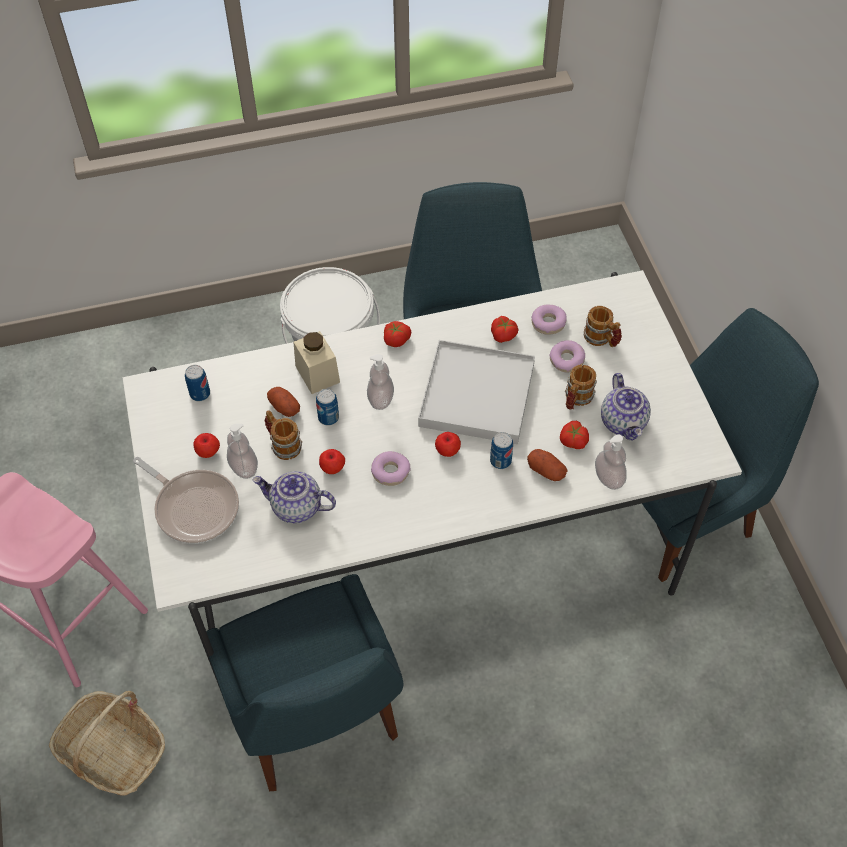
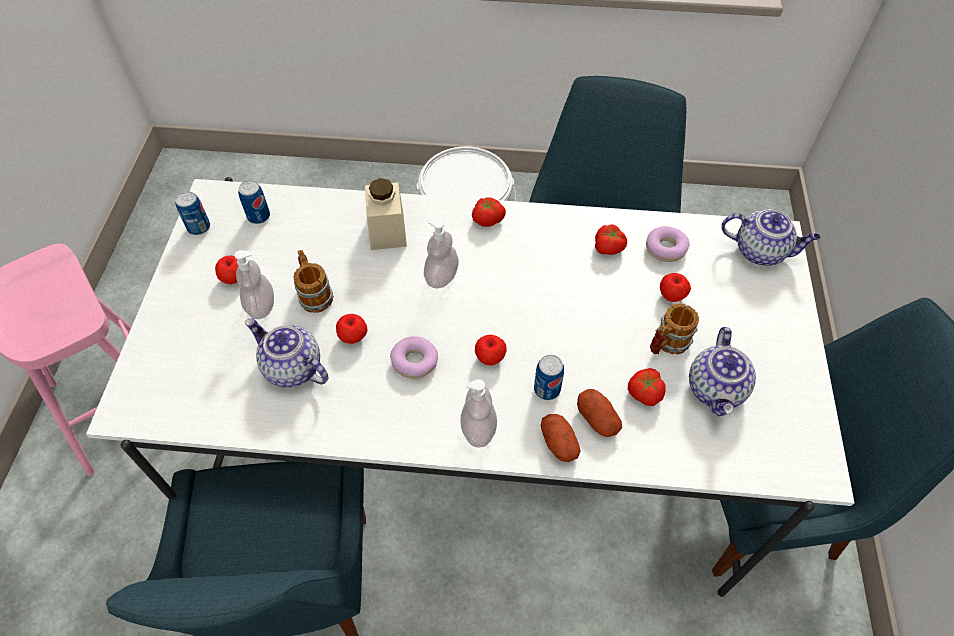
camera: 20 degrees right, 0 degrees up
basket [49,691,165,796] -> none
frying pan [133,457,239,544] -> none
potato [267,387,300,417] -> potato moved to [541,414,580,462]
can [316,389,339,426] -> can moved to [175,191,210,235]
white tray [418,340,535,444] -> none
donut [550,340,585,372] -> apple [660,273,691,302]
mug [584,306,622,347] -> none
soap dispenser [595,434,627,490] -> soap dispenser moved to [460,379,497,448]
none -> teapot [721,209,820,266]

